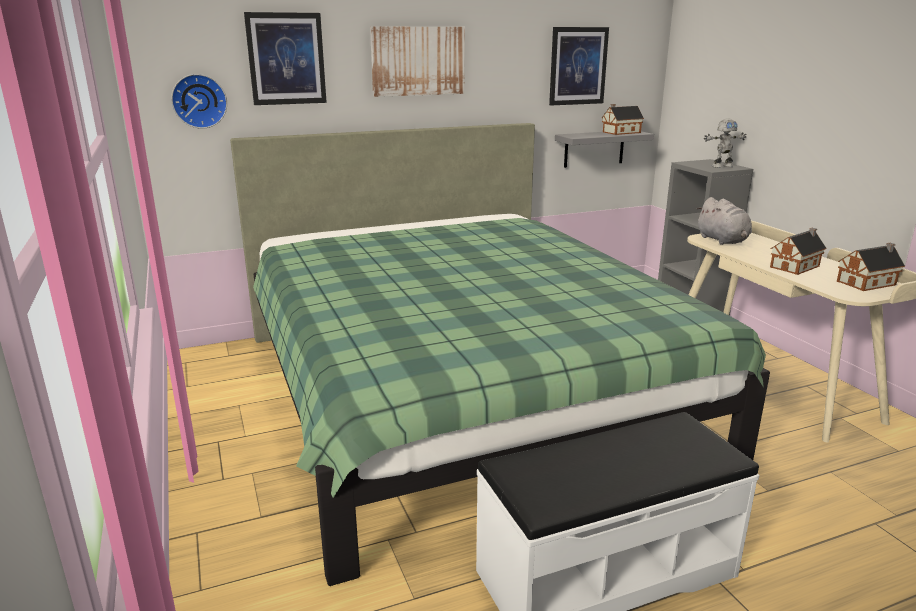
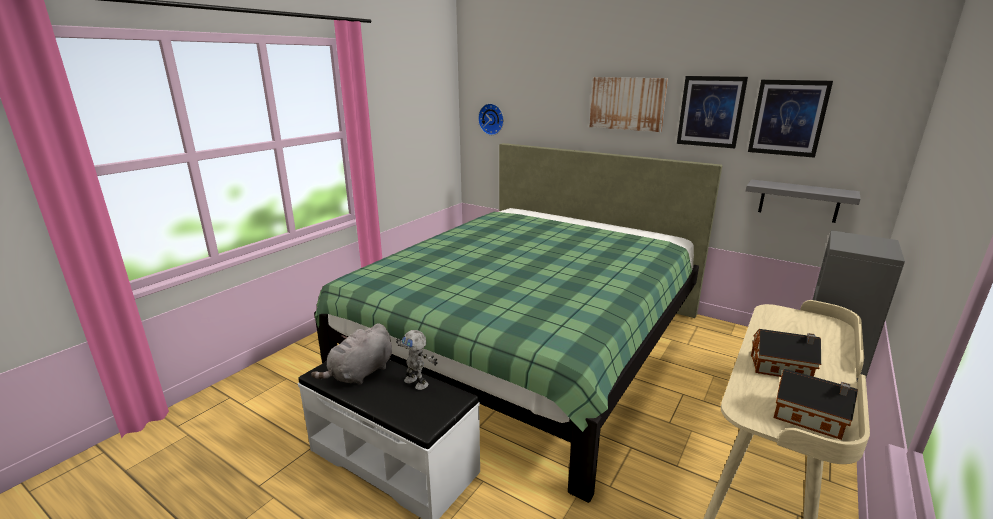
camera: 55 degrees right, 0 degrees up
picture [244,12,327,105] -> picture moved to [677,76,748,148]
toy house [602,104,644,135] -> none
grey plush toy [697,197,752,245] -> grey plush toy moved to [311,323,392,385]
toy robot [704,118,746,168] -> toy robot moved to [396,330,438,390]

